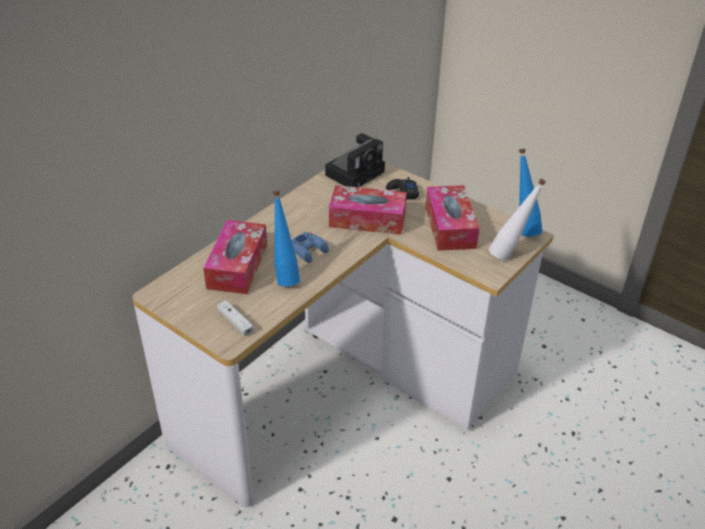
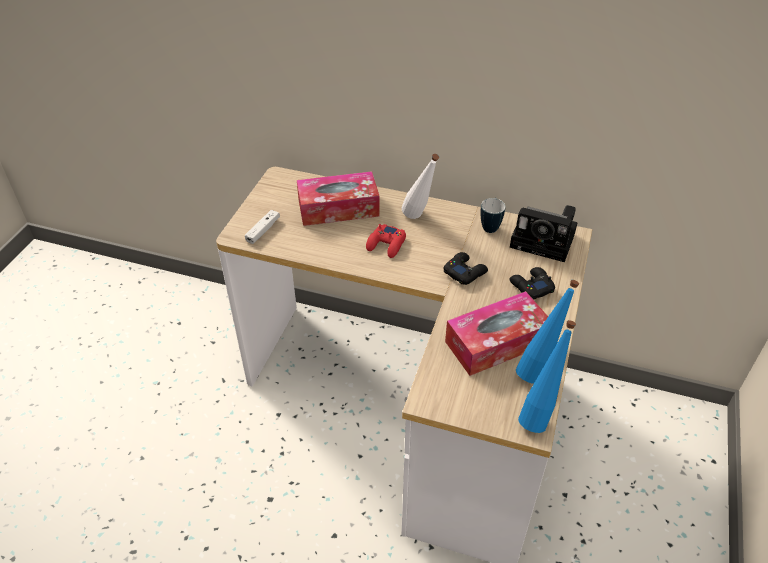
camera: 70 degrees right, 5 degrees up
blue bottle [273,191,300,286] -> blue bottle moved to [516,280,579,384]
blue game controller [292,232,329,263] -> red game controller [366,224,406,258]
tissue box [329,185,407,235] -> black game controller [444,252,488,285]
white bottle [489,179,546,260] -> white bottle moved to [402,154,439,219]
none -> mug [481,198,505,233]

